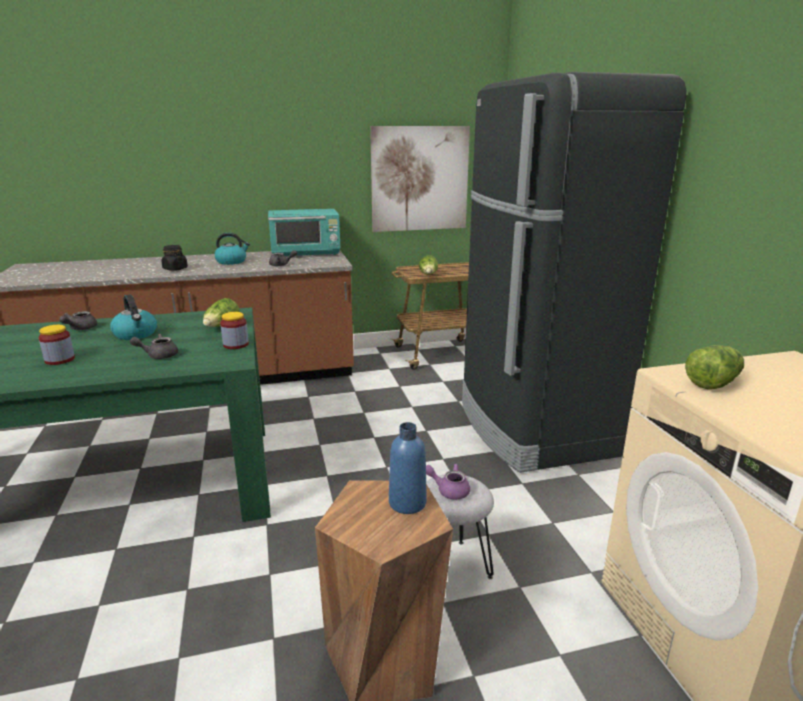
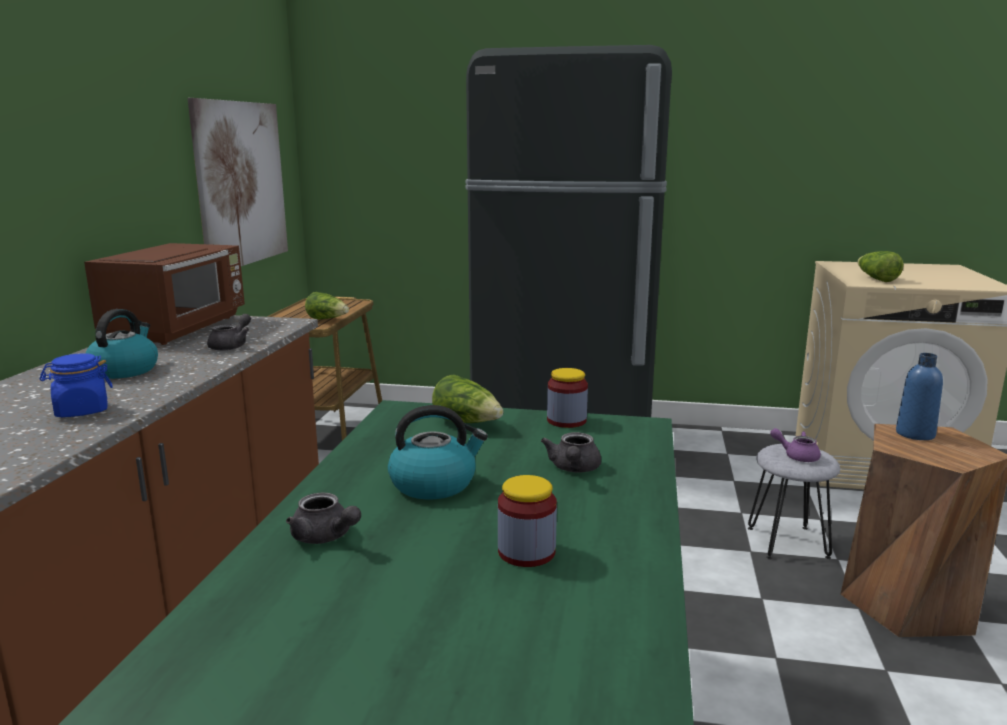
camera: 65 degrees left, 5 degrees down
black jar [161,245,188,271] -> blue jar [40,353,113,417]
turquoise microwave [268,209,340,256] -> brown microwave [84,243,245,345]
purple teapot [426,464,470,499] -> purple teapot turned 75 degrees clockwise [770,428,821,462]

